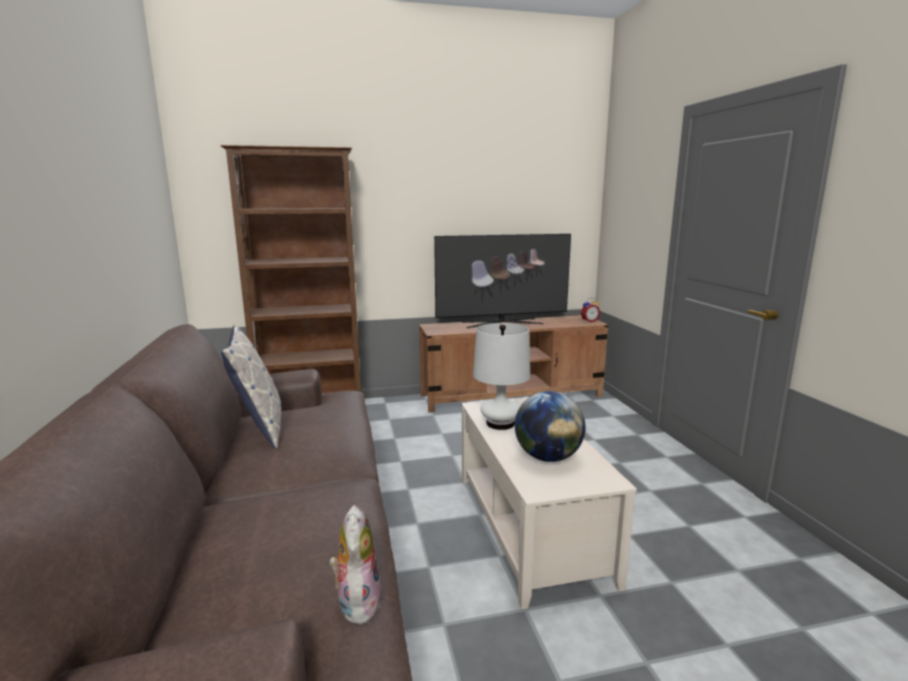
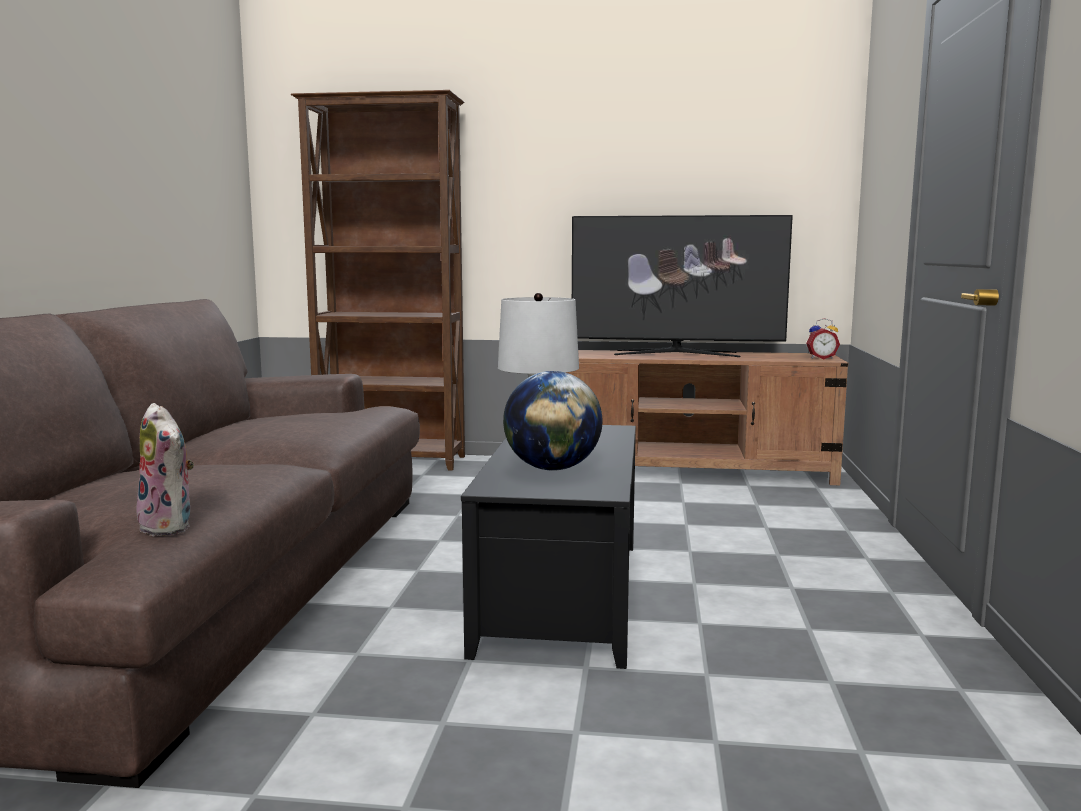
camera: 20 degrees right, 5 degrees down
pillow [221,325,281,449] -> none
plush toy [329,505,382,624] -> plush toy turned 120 degrees clockwise [136,403,194,536]
beige coffee table [461,397,637,609] -> black coffee table [461,425,636,669]

